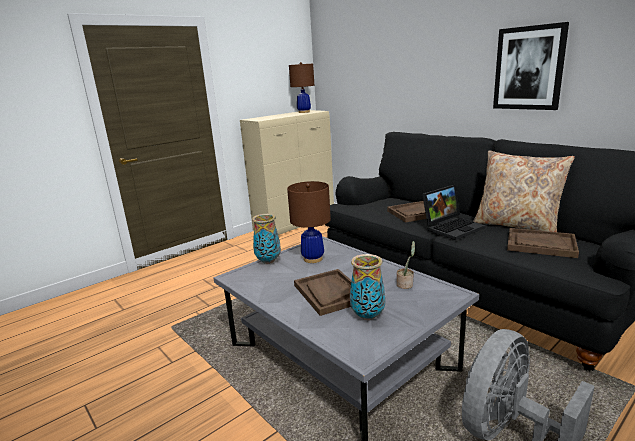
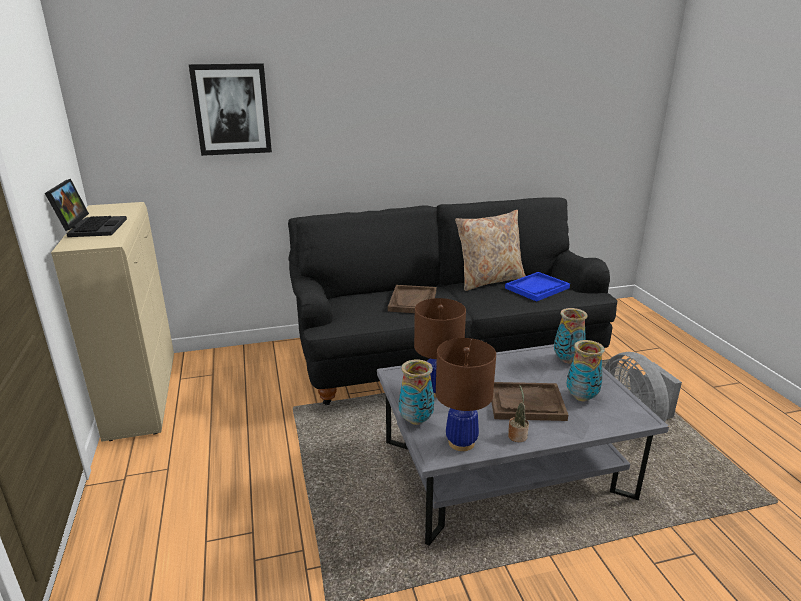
camera: 65 degrees left, 5 degrees up
brown table lamp [289,62,314,113] -> brown table lamp moved to [436,338,496,451]
potted plant [397,241,415,289] -> potted plant moved to [508,385,529,442]
laptop [422,185,485,240] -> laptop moved to [45,179,127,237]
picture [493,22,569,110] -> picture moved to [189,63,272,156]
brown tray [507,228,579,258] -> blue tray [505,272,570,302]
none -> vase [554,308,588,363]

